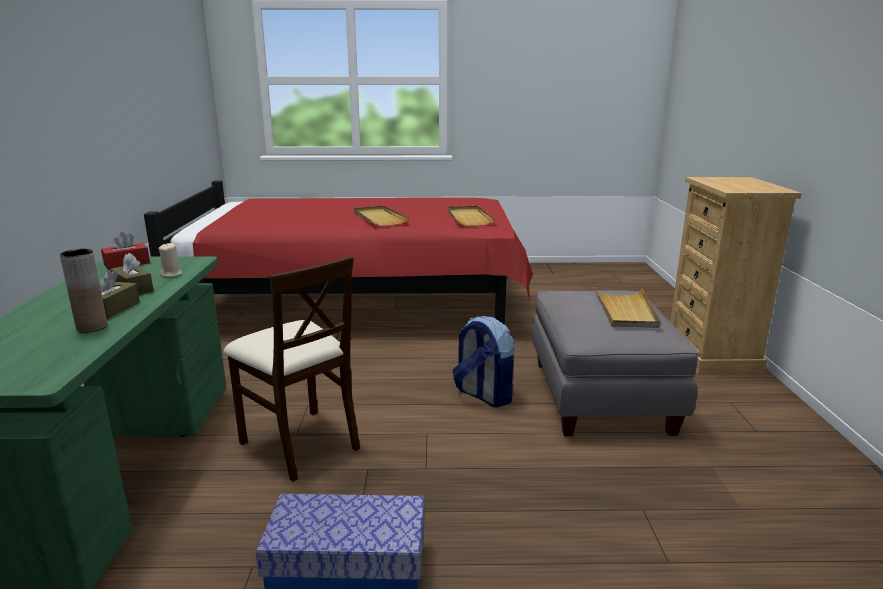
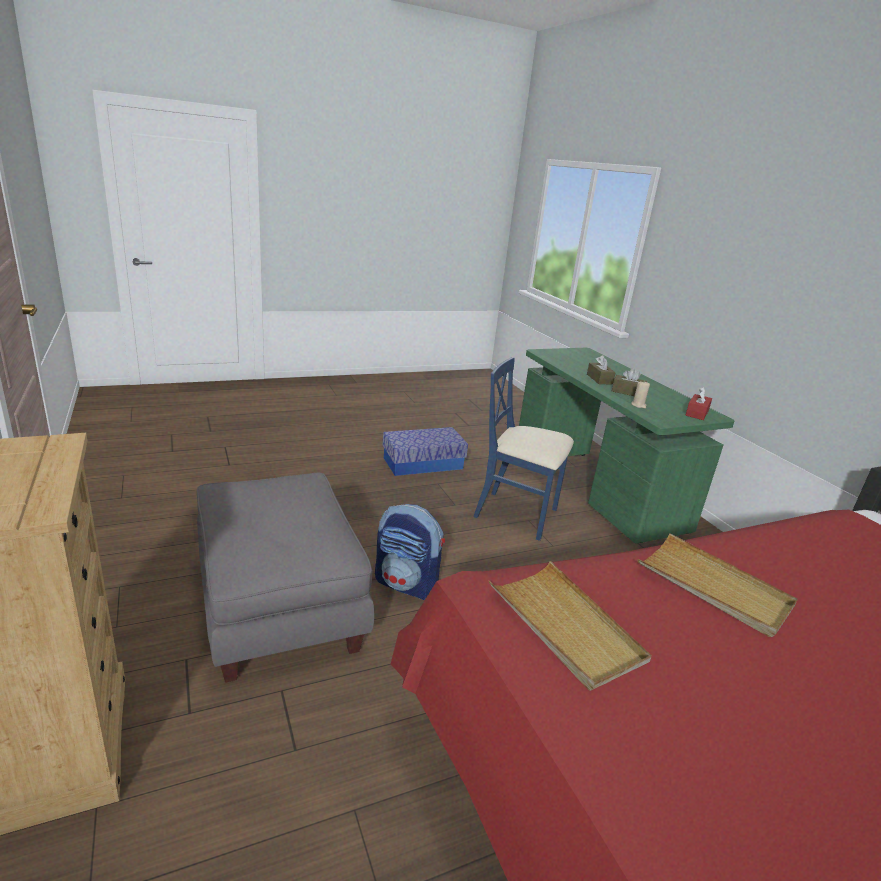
camera: 155 degrees right, 5 degrees up
brown vase [60,249,108,333] -> none
beige chair [223,256,360,482] -> blue chair [473,357,574,541]
beige tray [594,288,661,328] -> none

